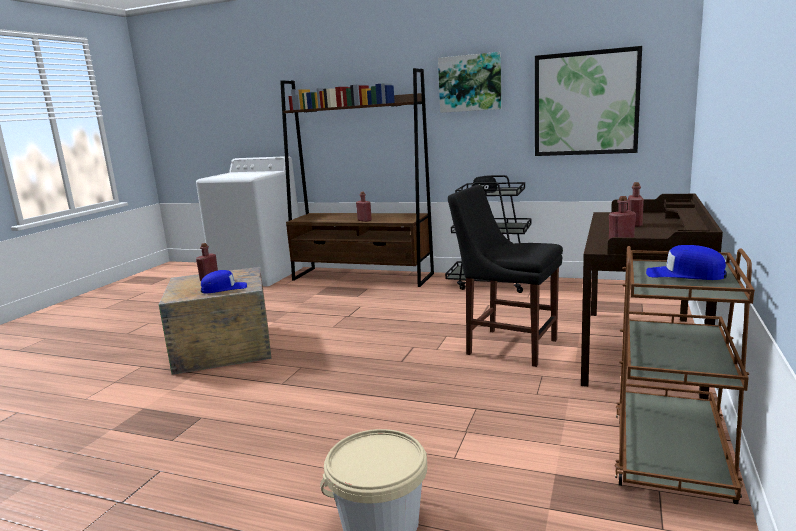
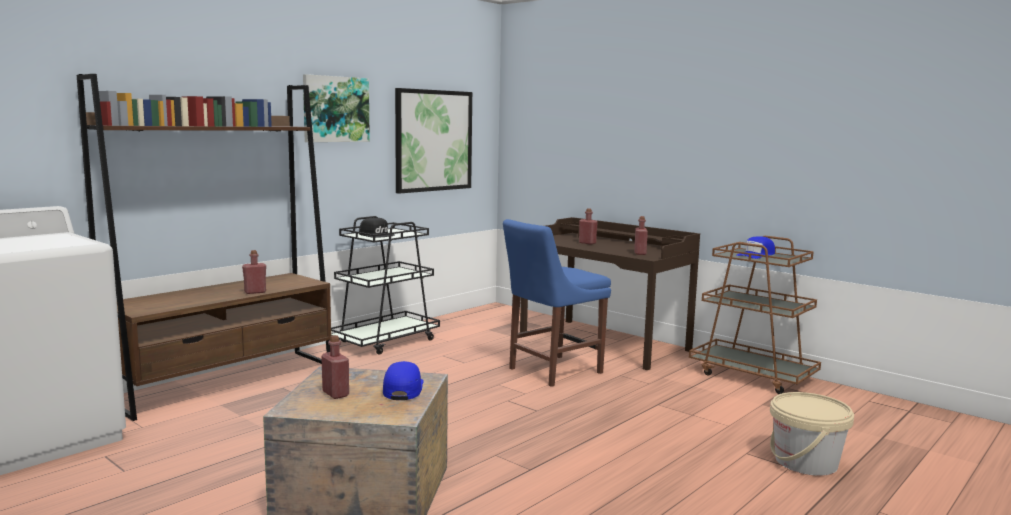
camera: 70 degrees left, 5 degrees down
black chair [448,185,563,367] -> blue chair [503,219,611,387]

